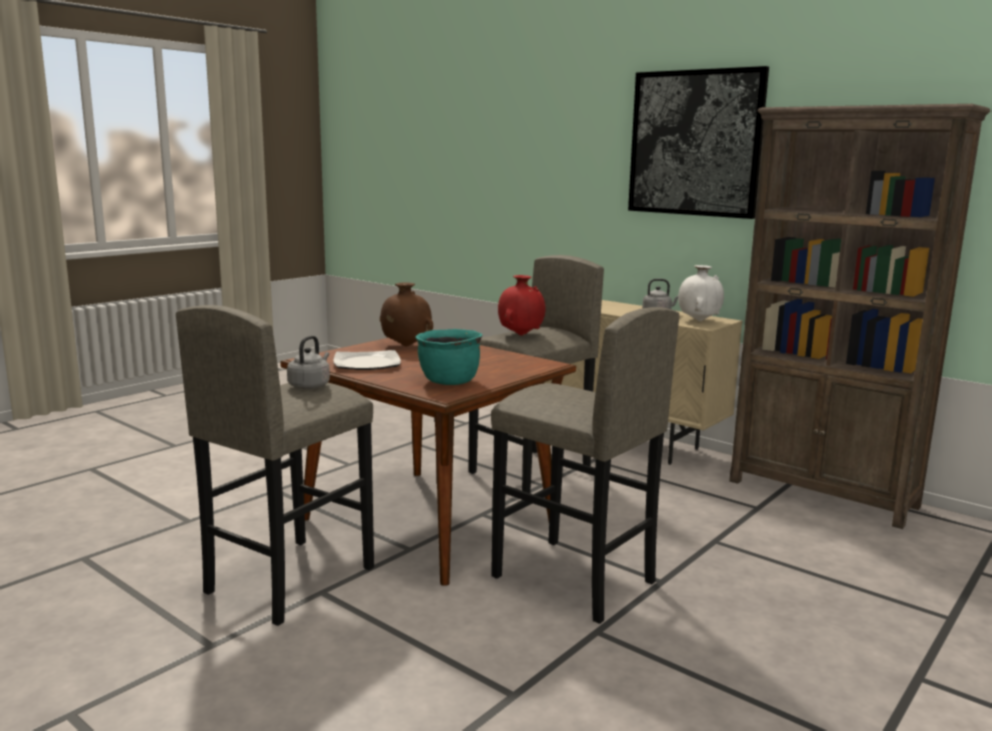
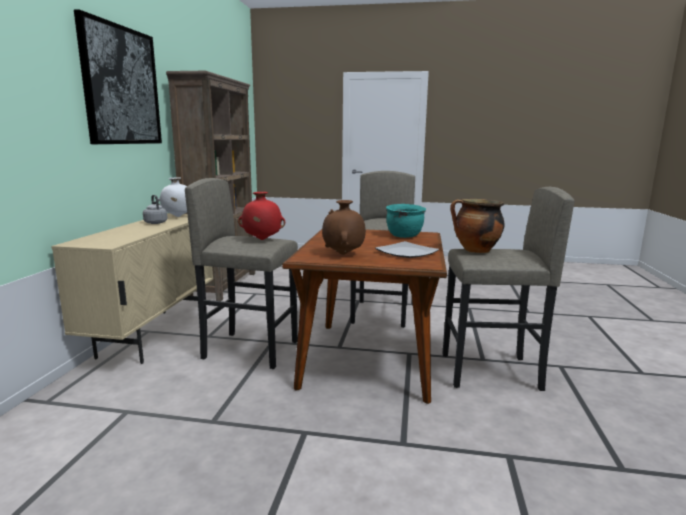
camera: 120 degrees left, 0 degrees up
grey kettle [287,336,330,389] -> cooking pot [450,199,505,253]

